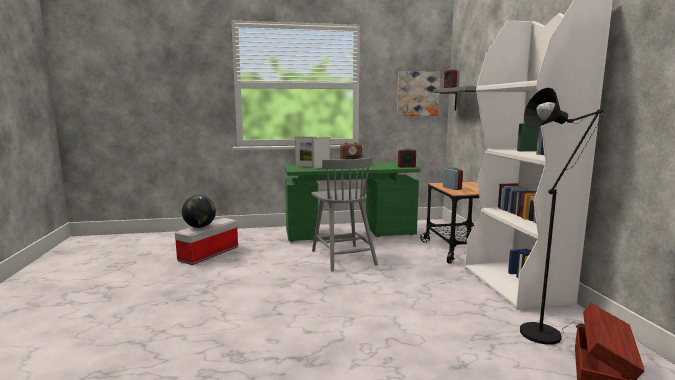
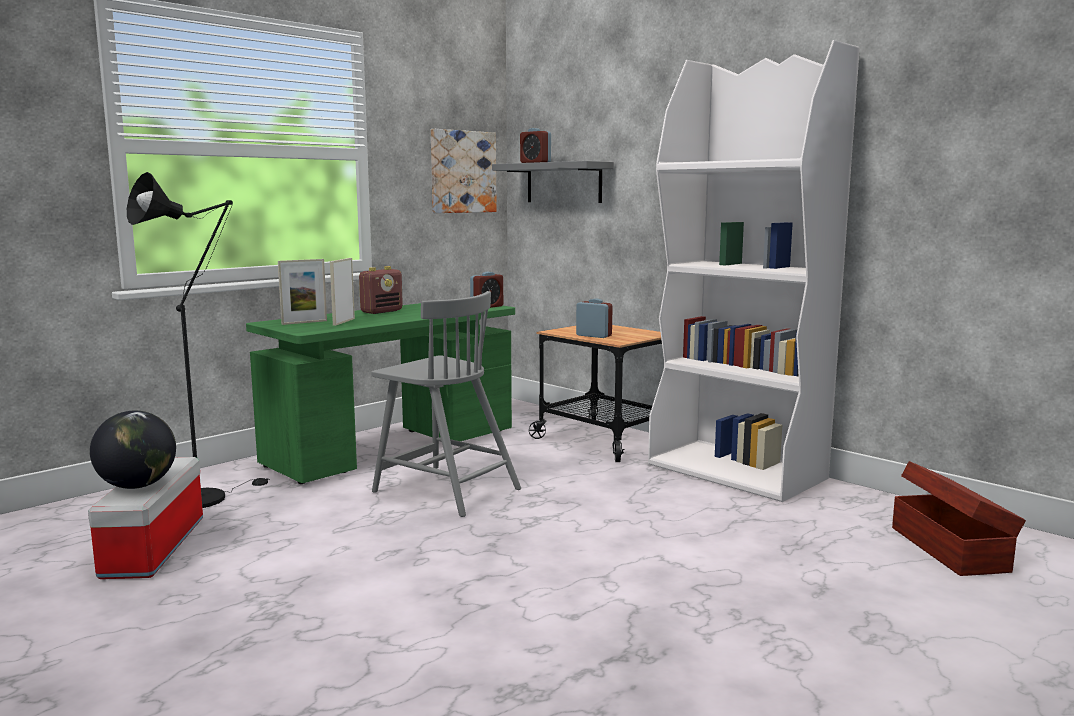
camera: 35 degrees left, 0 degrees up
black floor lamp [520,88,604,345] -> black floor lamp moved to [127,172,270,508]

